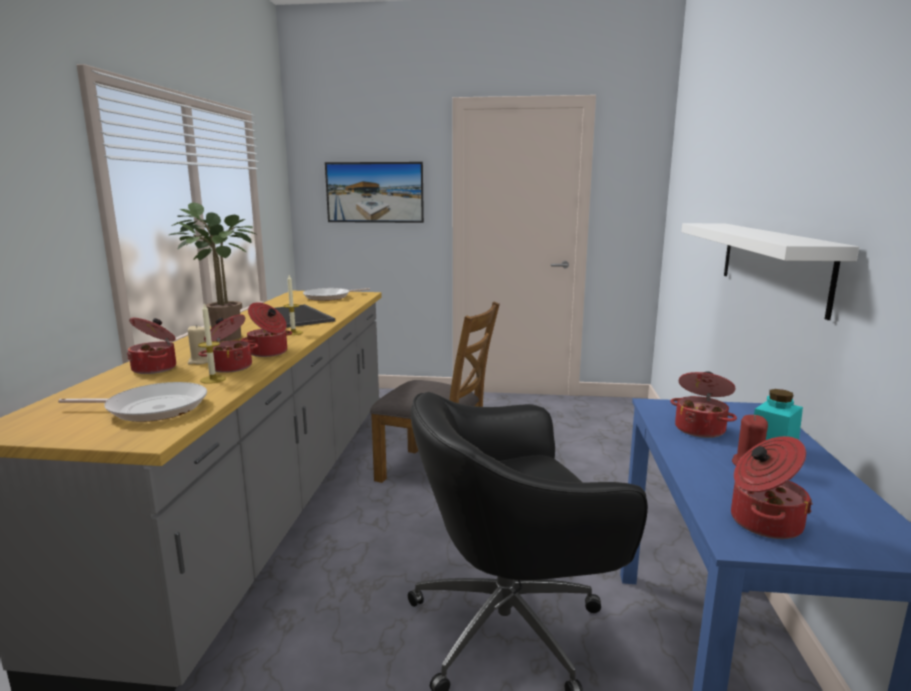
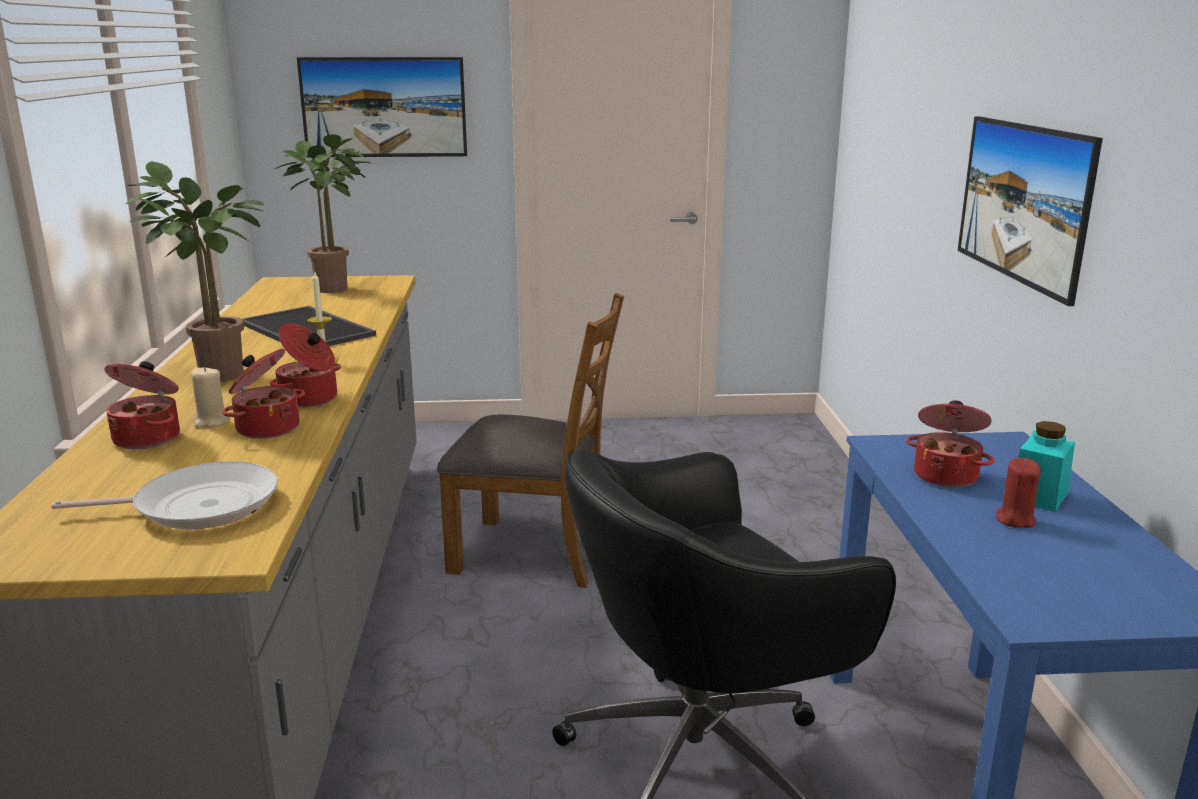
camera: 10 degrees left, 5 degrees up
candle [198,303,226,384] -> none
frying pan [303,288,370,301] -> potted plant [275,134,371,293]
white shelf [682,223,859,320] -> picture [958,116,1103,306]
cooking pot [731,436,813,539] -> none

